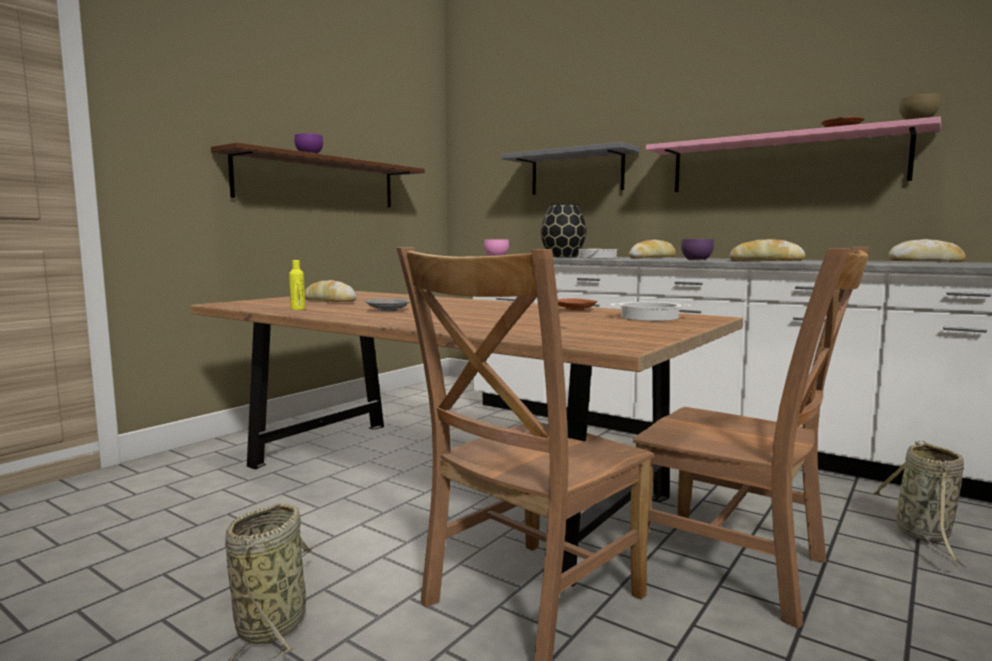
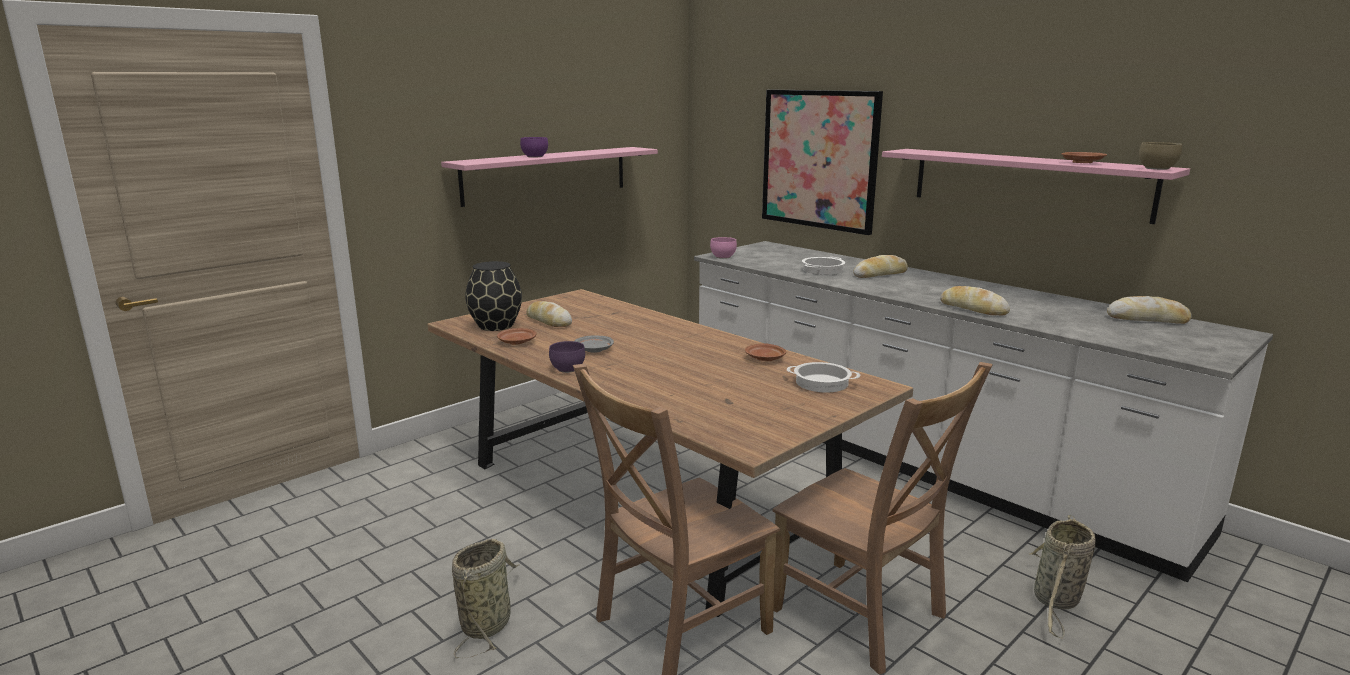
camera: 10 degrees right, 10 degrees up
brown shelf [211,142,425,208] -> pink shelf [441,147,658,207]
yellow bottle [289,260,305,310] -> brown plate [497,328,537,345]
grey shelf [500,142,640,195] -> picture [762,90,883,235]
black vase [541,204,586,257] -> black vase moved to [465,261,522,331]
purple bowl [681,239,714,260] -> purple bowl moved to [549,341,585,373]

